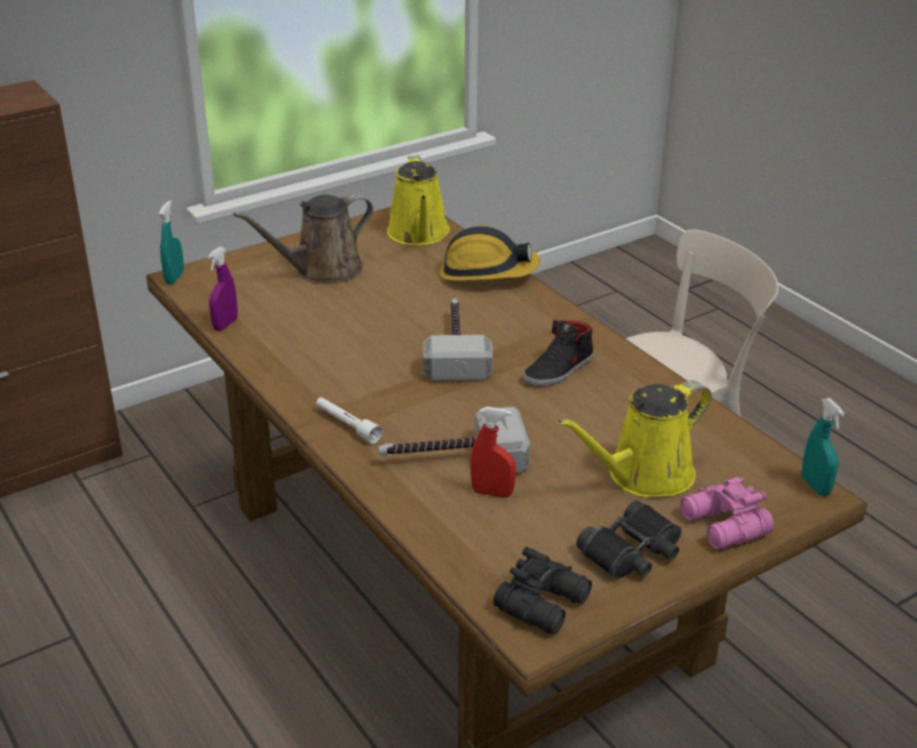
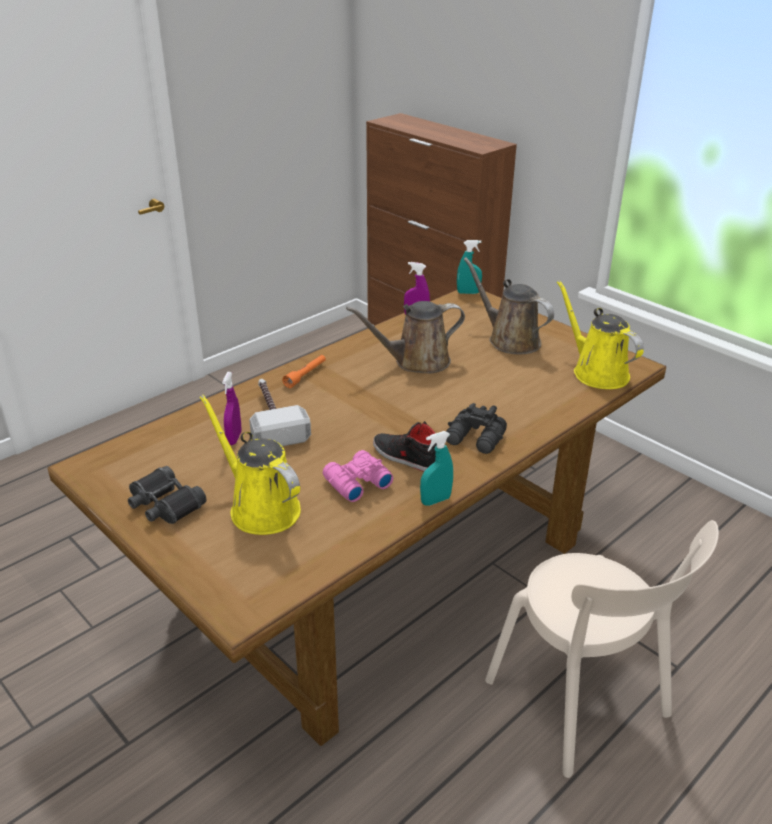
camera: 80 degrees right, 0 degrees up
white flashlight [316,397,383,444] -> orange flashlight [282,355,326,388]
yellow watering can [387,155,450,245] -> yellow watering can turned 75 degrees clockwise [557,280,644,389]
hammer [423,298,493,381] -> none
hard hat [440,226,540,281] -> none
red spray bottle [470,407,516,498] -> purple spray bottle [222,372,241,445]
black binoculars [493,547,592,634] -> black binoculars moved to [446,403,507,454]
pink binoculars [680,477,774,549] -> pink binoculars moved to [323,450,393,502]
turquoise spray bottle [802,398,845,496] -> turquoise spray bottle moved to [420,431,453,506]
none -> brown watering can [346,301,465,374]

